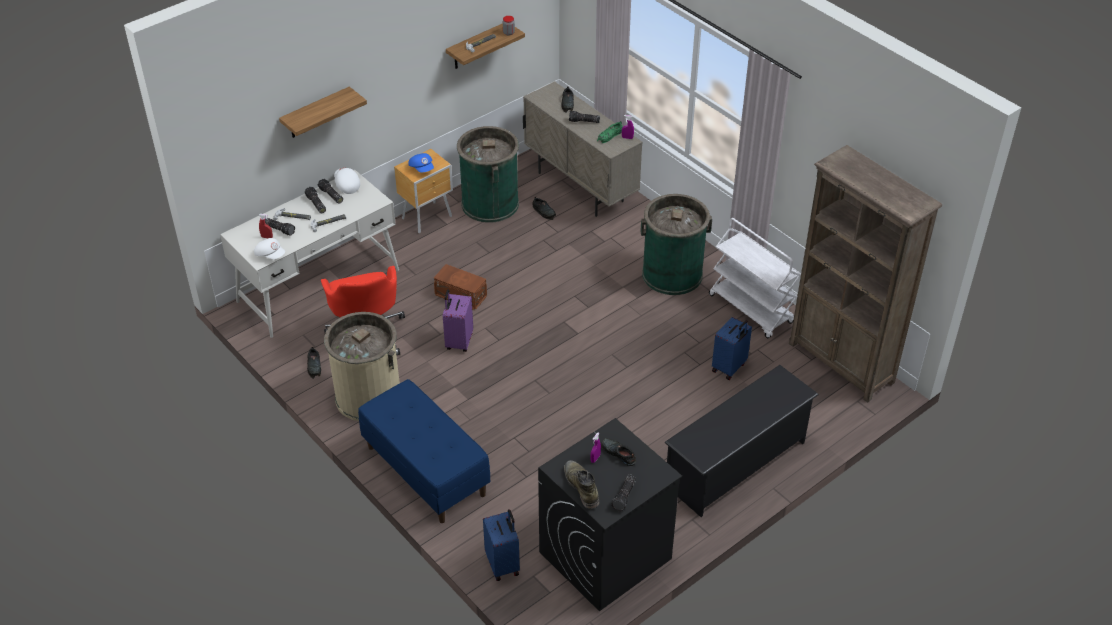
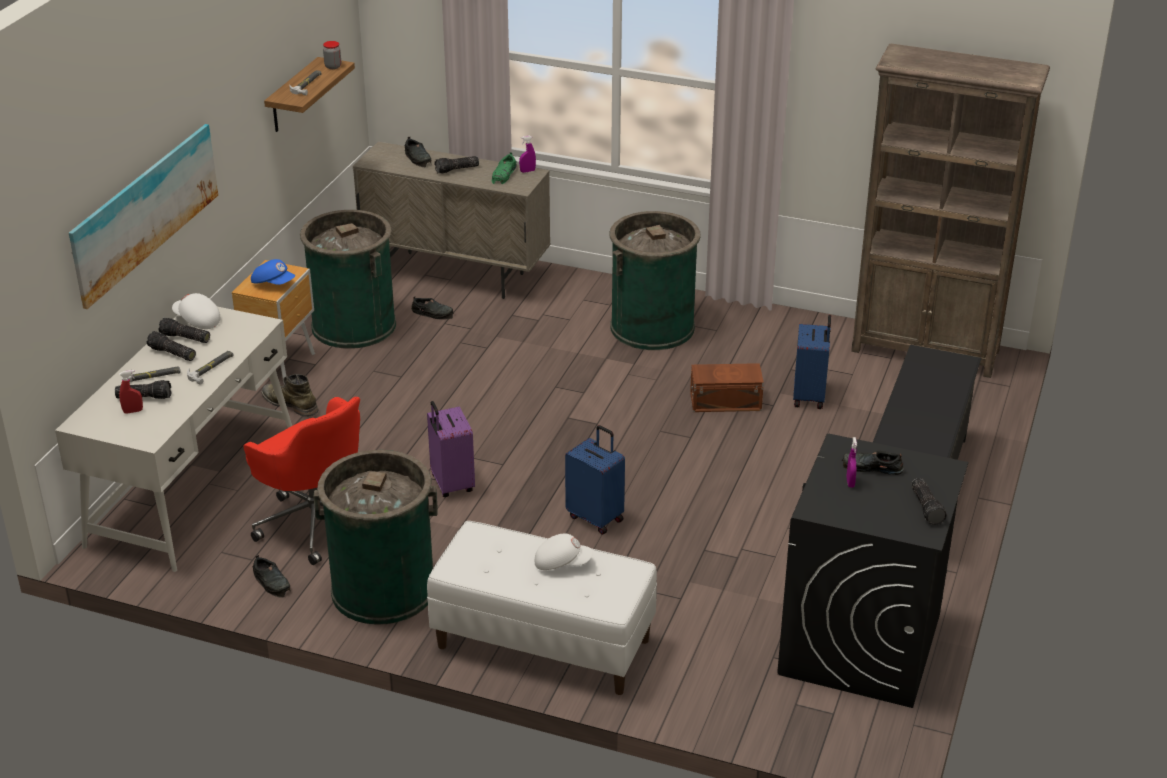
camera: 30 degrees left, 10 degrees down
white cap [254,238,285,259] -> white cap moved to [535,533,593,570]
shelf [279,87,367,138] -> picture [69,124,218,309]
beige trash can [324,312,400,421] -> green trash can [313,450,438,625]
blue bench [358,379,490,523] -> white bench [427,521,657,695]
brown storage box [434,264,487,310] -> brown storage box moved to [690,363,764,412]
blue suitcase [483,509,520,581] -> blue suitcase moved to [565,425,625,534]
green boot [564,460,600,509] -> green boot moved to [262,374,319,417]
white cart [709,218,801,338] -> none

